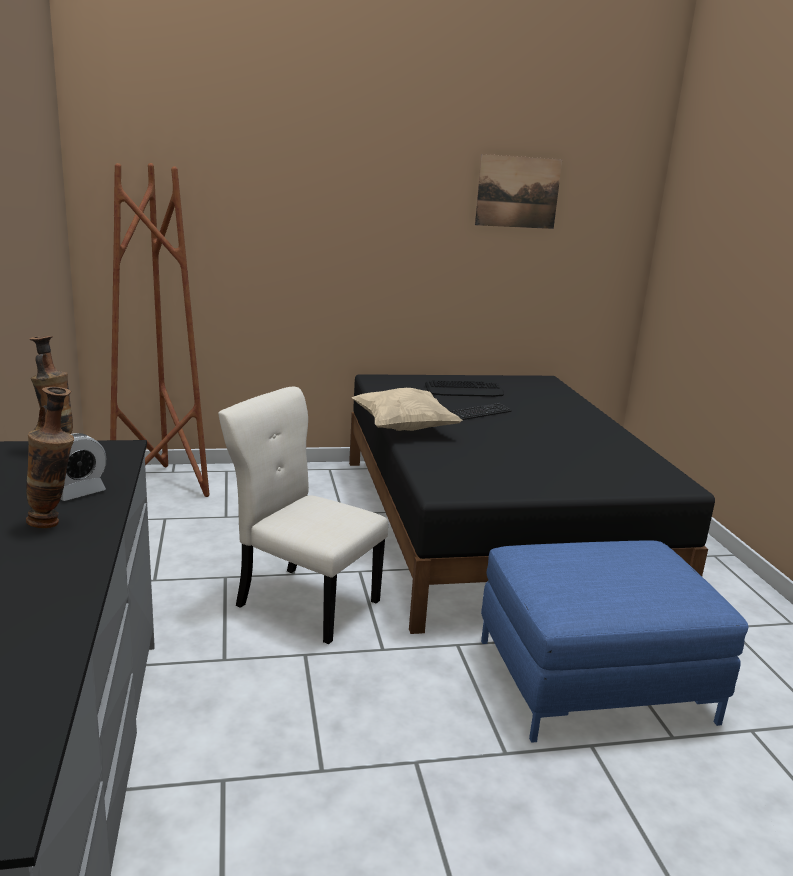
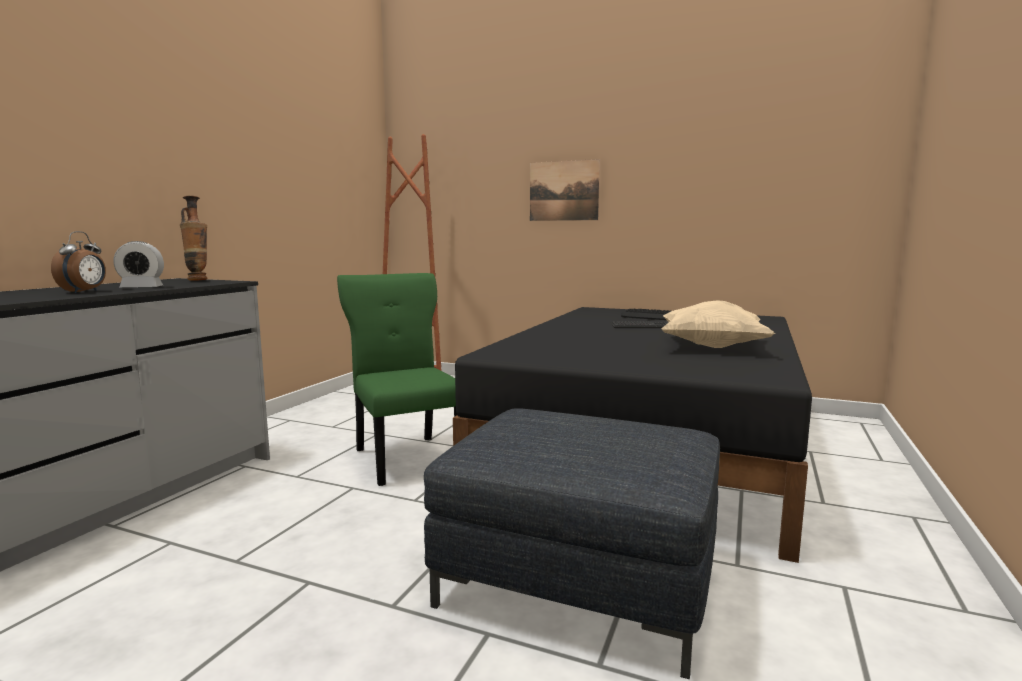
camera: 35 degrees right, 10 degrees down
vase [26,387,74,528] -> alarm clock [51,231,106,293]
beige chair [218,387,388,644] -> green chair [337,273,457,486]
beige pillow [352,388,463,431] -> beige pillow moved to [661,300,775,348]
picture [475,154,562,229] -> picture moved to [530,159,600,221]
blue ottoman [481,540,748,743] -> grey ottoman [424,408,720,679]

